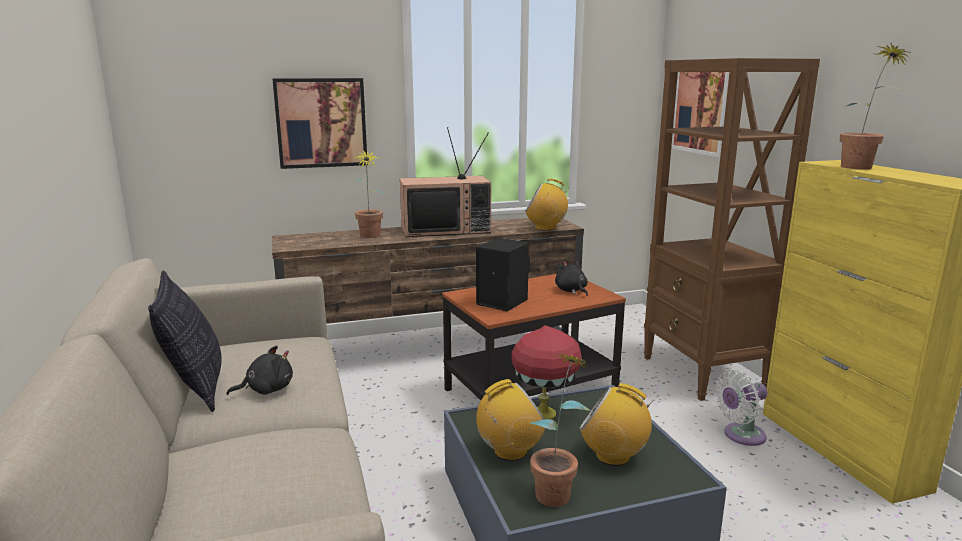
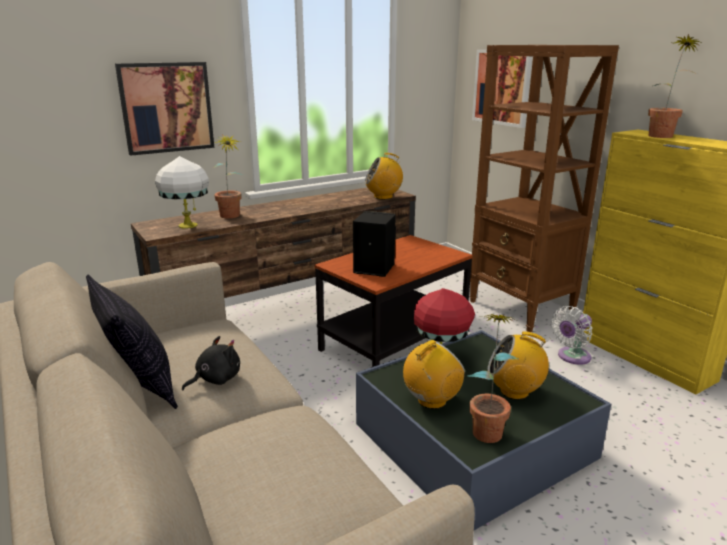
camera: 15 degrees left, 5 degrees up
television [400,127,491,237] -> none
black plush toy [555,260,588,296] -> none
none -> white table lamp [155,156,209,229]

